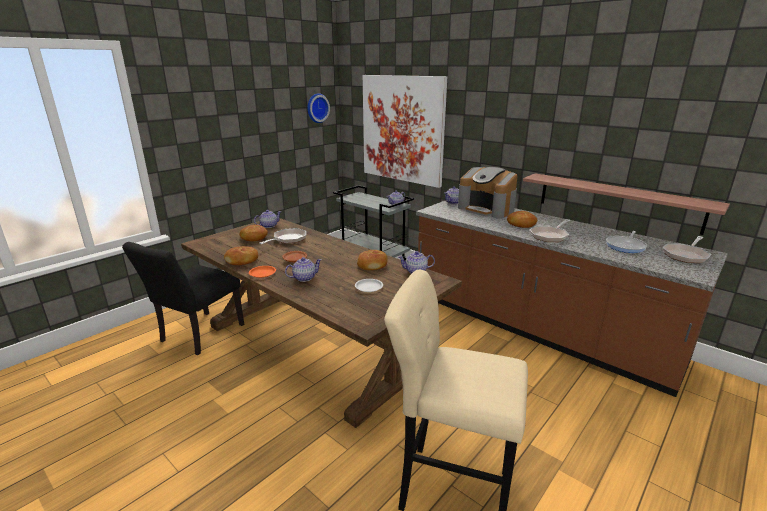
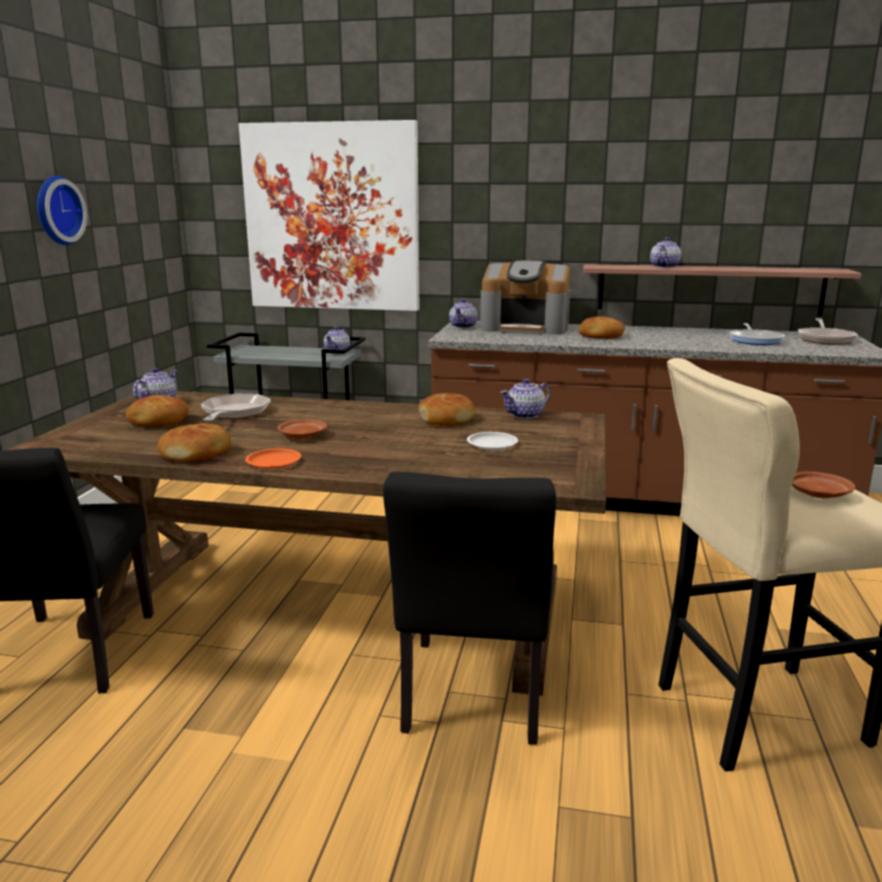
camera: 30 degrees left, 5 degrees down
teapot [285,257,322,282] -> teapot moved to [650,237,681,268]
wall clock [307,93,330,123] -> wall clock moved to [37,176,87,245]
frying pan [529,219,570,242] -> none
none -> black chair [383,472,556,745]
none -> brown plate [792,471,855,498]

